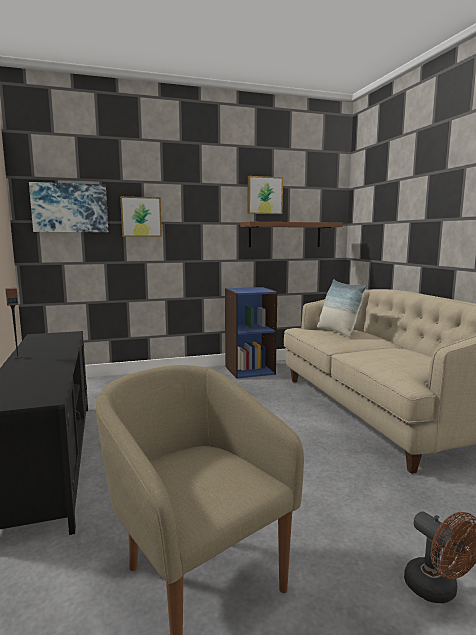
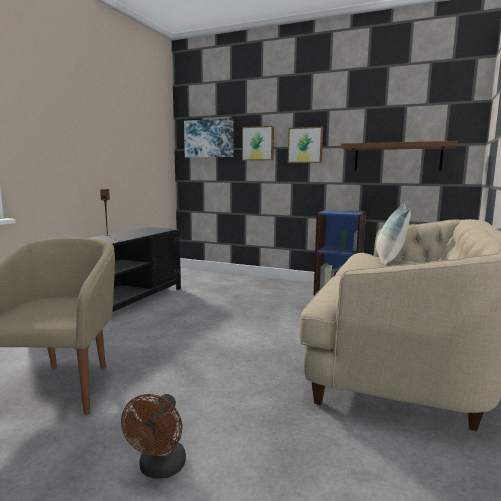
camera: 40 degrees right, 0 degrees up
picture [248,176,283,214] -> picture moved to [288,127,323,163]

